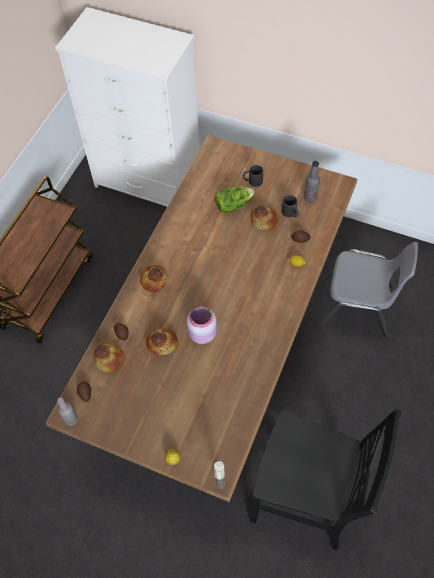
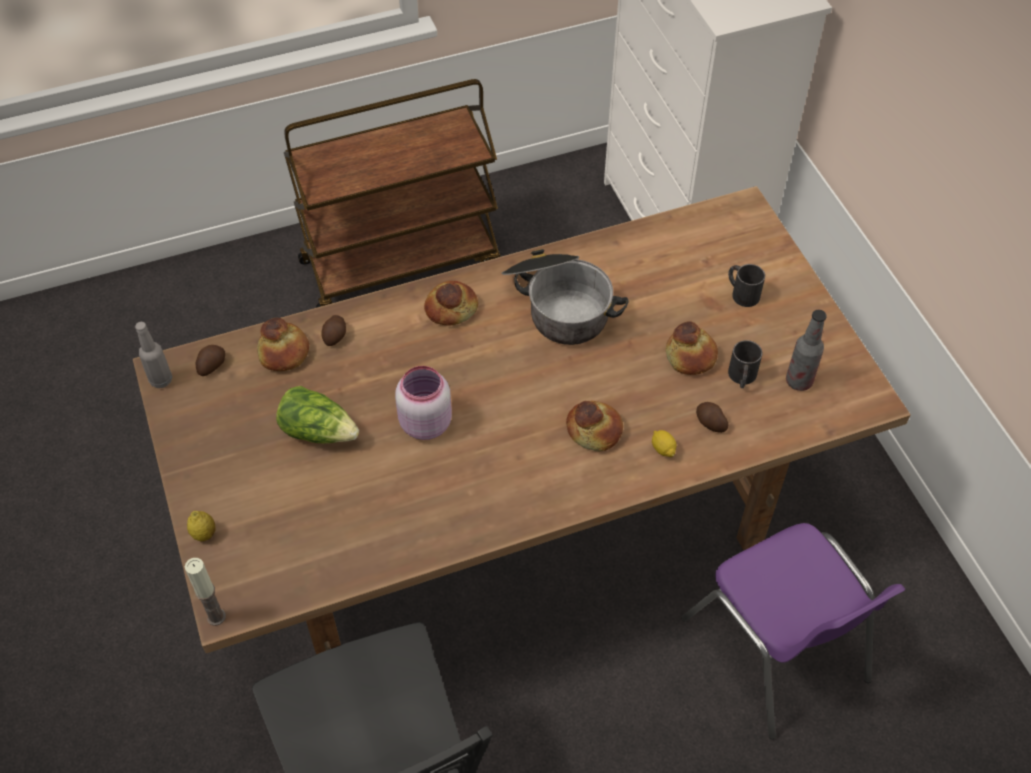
camera: 45 degrees right, 5 degrees down
bread [146,327,178,355] -> bread moved to [566,401,623,451]
lettuce [215,186,255,213] -> lettuce moved to [276,386,359,443]
grey chair [316,242,418,343] -> purple chair [681,523,905,739]
none -> cooking pot [501,249,629,345]

